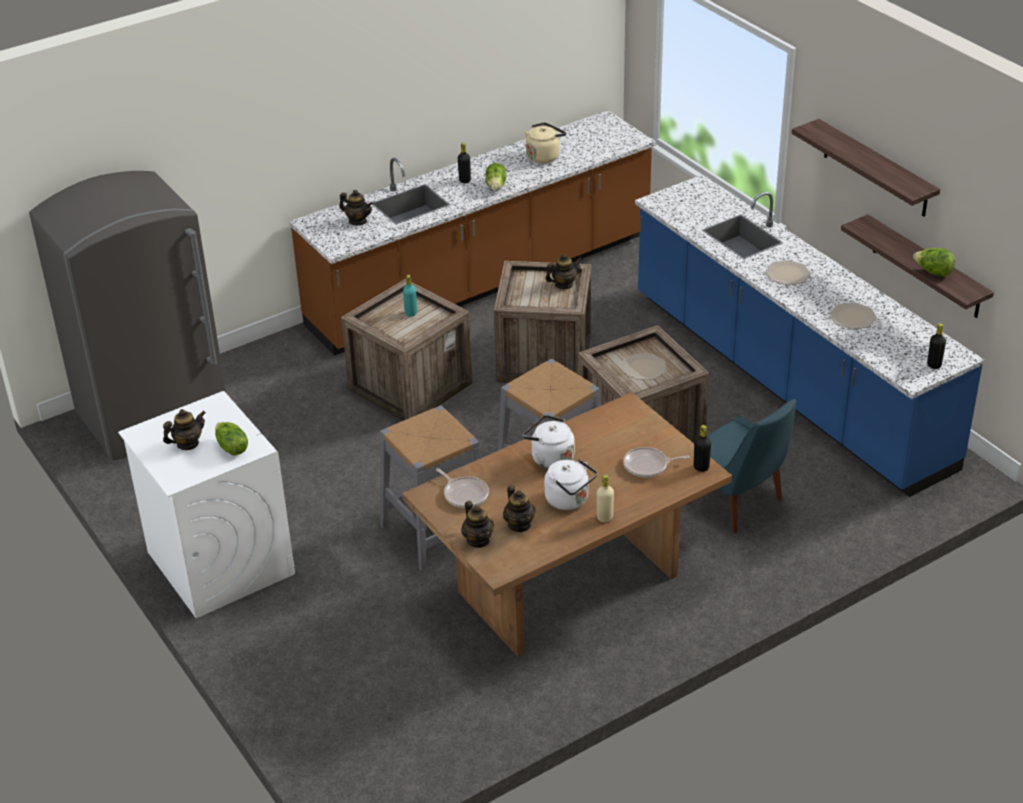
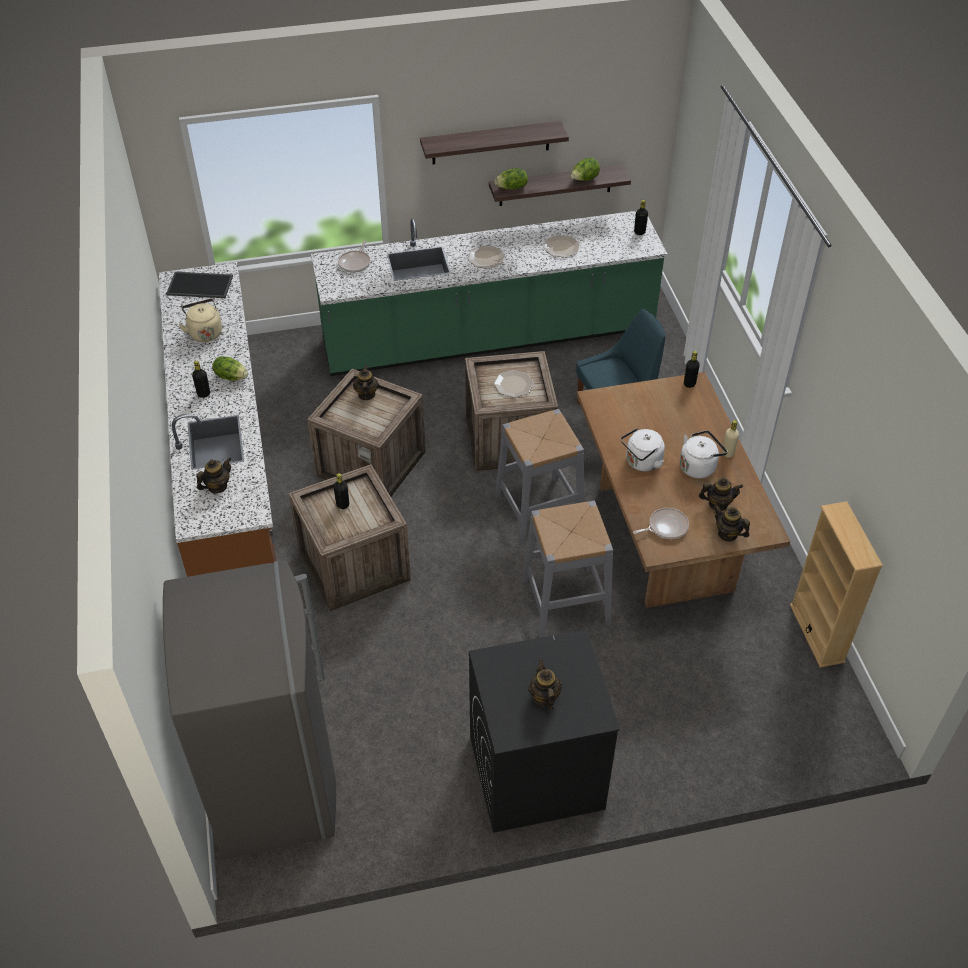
camera: 70 degrees left, 10 degrees up
white washing machine [118,391,295,618] -> black washing machine [469,629,620,833]
lettuce [215,422,248,456] -> lettuce moved to [494,168,528,189]
turquoise bottle [403,275,417,317] -> black bottle [333,473,349,509]
teapot [461,501,494,548] -> teapot turned 135 degrees counterclockwise [714,504,750,542]
frying pan [623,447,690,477] -> frying pan moved to [338,240,371,273]
blue counter [635,174,985,497] -> green counter [311,211,668,376]
none -> tray [166,272,233,298]
none -> beige bookcase [790,501,883,668]

